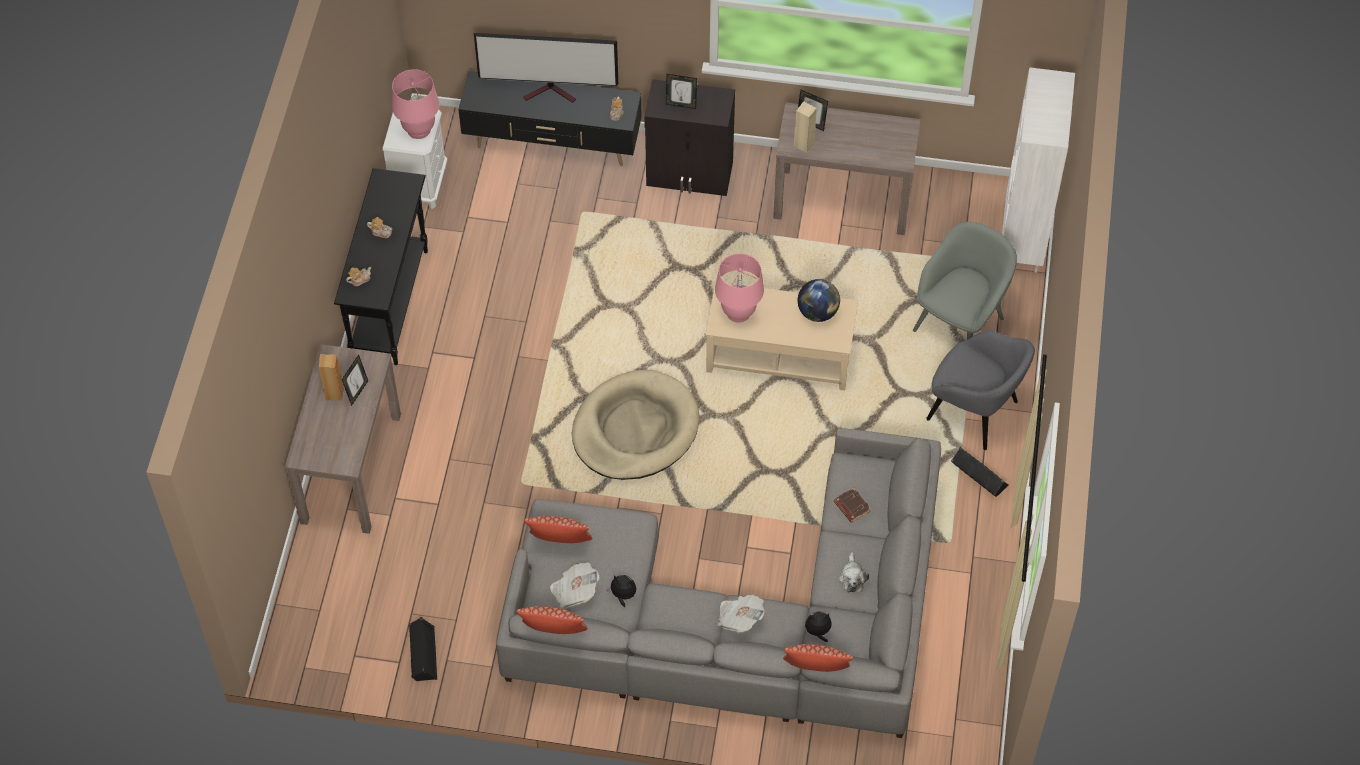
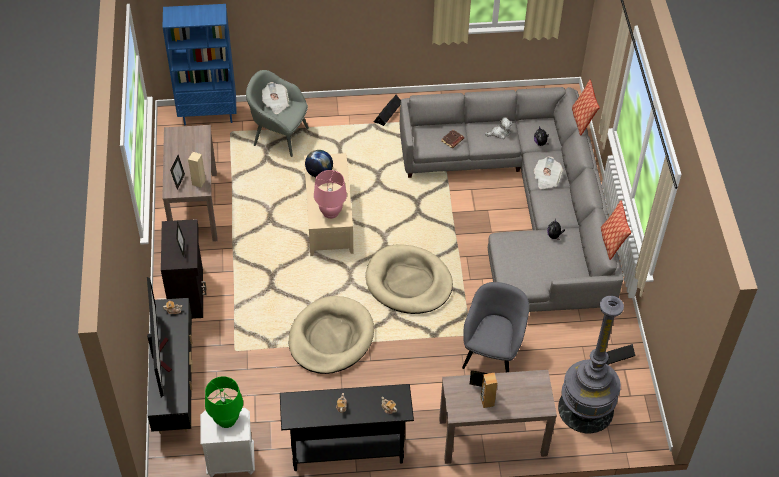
camera: 105 degrees left, 5 degrees down
pink table lamp [392,69,439,139] -> green table lamp [205,376,243,428]
pillow [524,516,592,543] -> none
newspaper [550,562,600,608] -> newspaper moved to [262,82,289,114]
grey armchair [926,330,1035,450] -> grey armchair moved to [462,282,529,372]
white bookcase [1002,67,1075,273] -> blue bookcase [163,4,237,126]
none -> beige dog bed [288,296,374,374]
none -> grey floor lamp [558,296,624,433]

